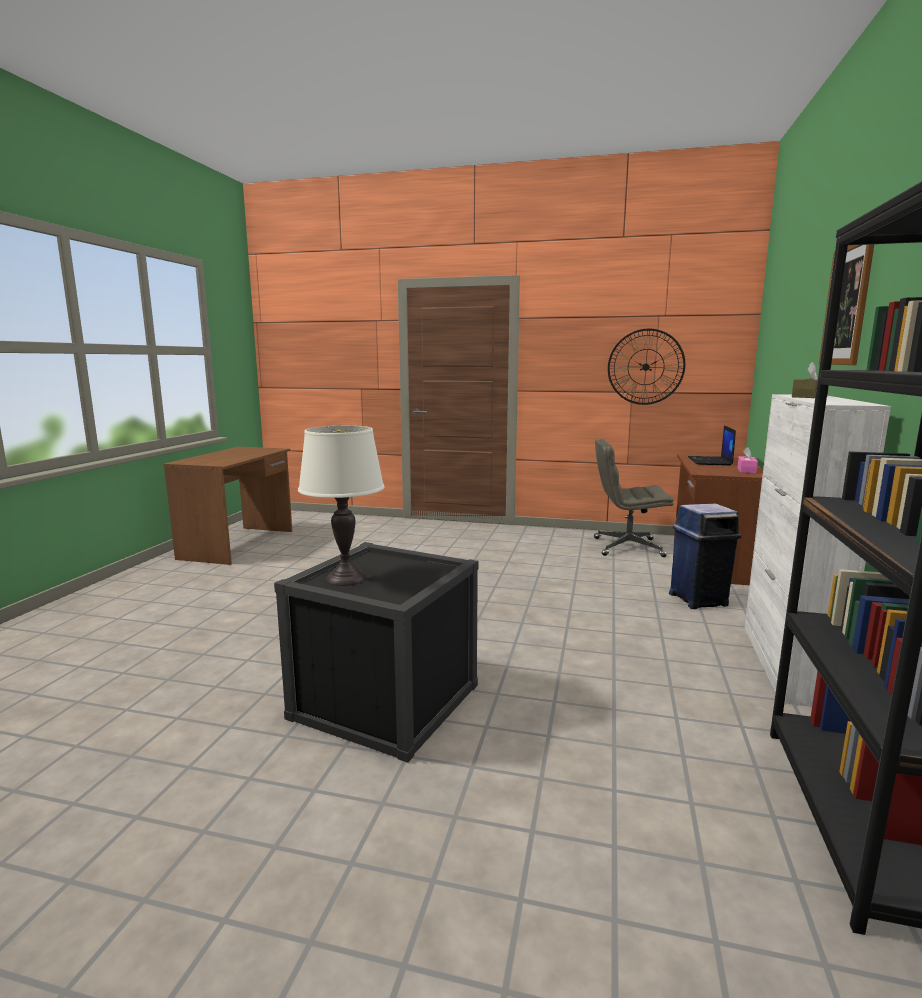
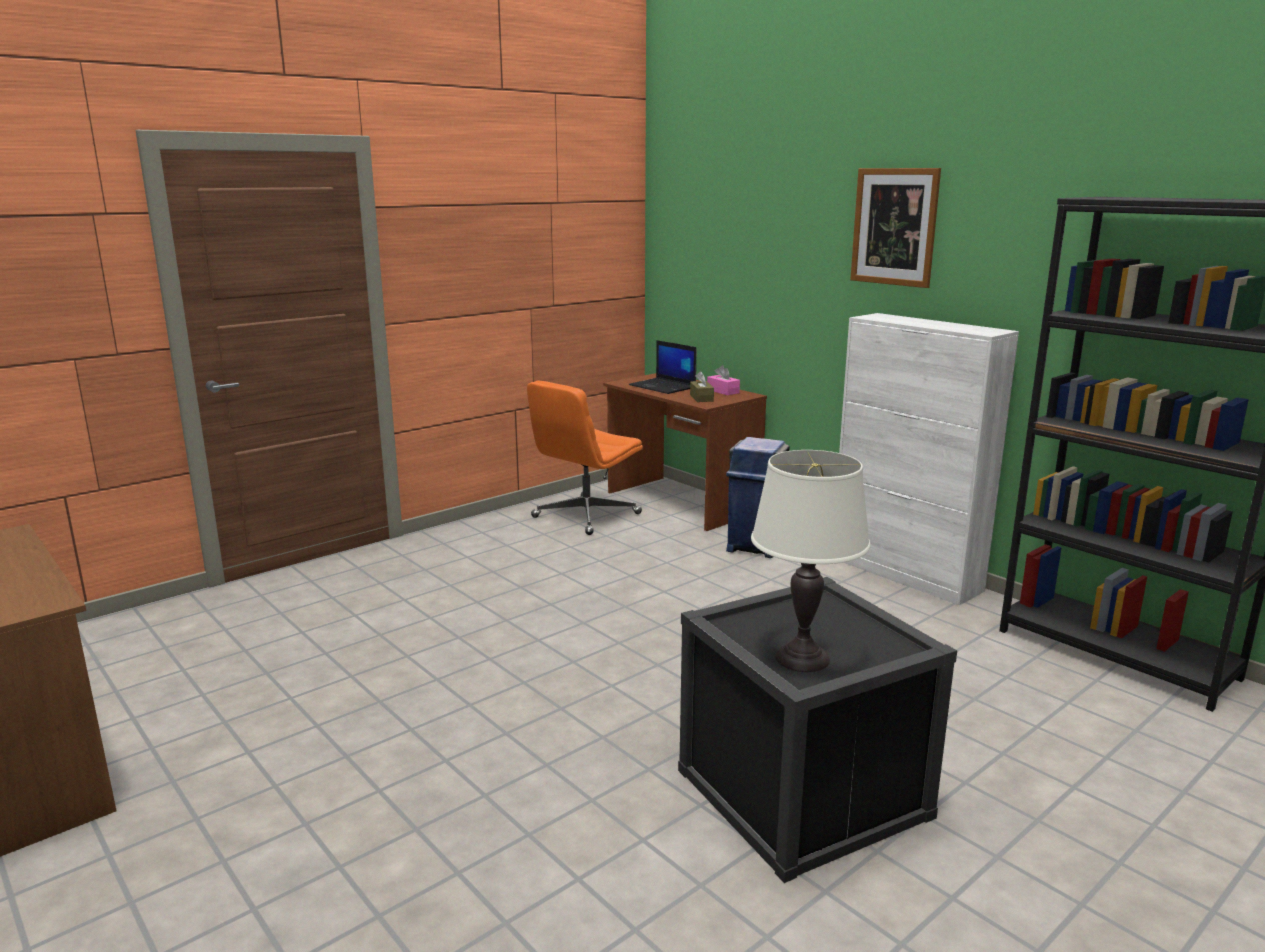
camera: 55 degrees left, 5 degrees up
grey office chair [594,439,674,557] -> orange office chair [527,381,643,535]
wall clock [608,329,685,405] -> none
brown tissue box [792,362,829,398] -> brown tissue box moved to [690,371,714,402]

